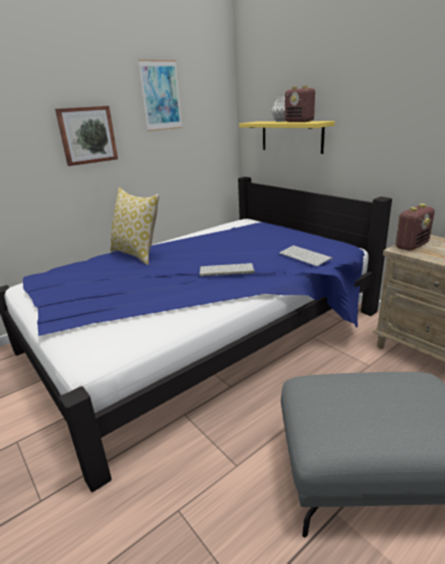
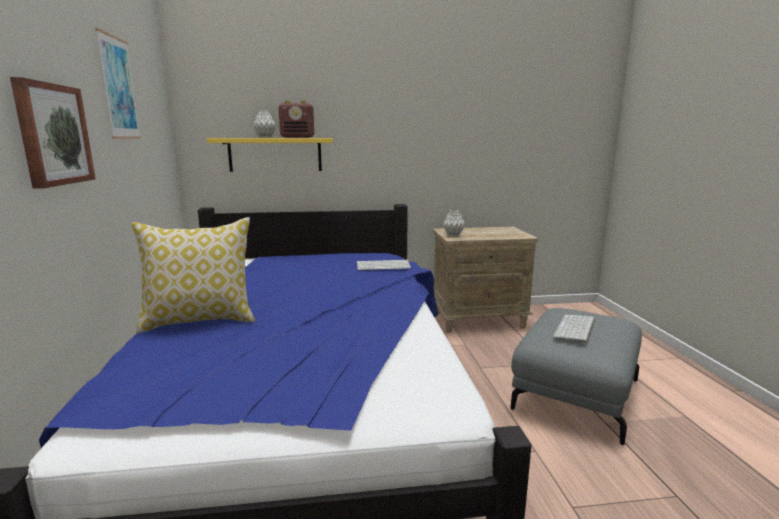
camera: 60 degrees left, 10 degrees down
keyboard [200,263,254,276] -> keyboard moved to [553,315,595,344]
radio [396,204,435,251] -> grey vase [443,210,465,236]

